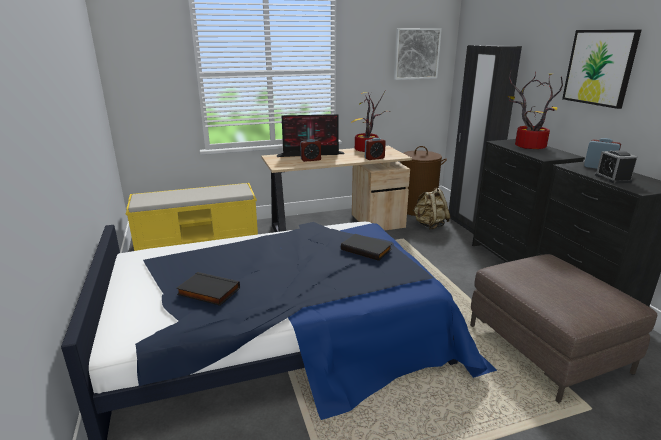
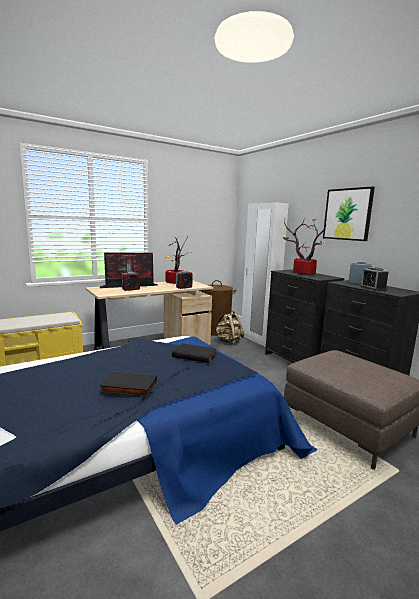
camera: 15 degrees left, 10 degrees down
black book [176,272,240,306] -> black book moved to [99,371,157,397]
picture [394,28,442,80] -> none
black wardrobe [449,45,522,234] -> white wardrobe [241,202,289,347]

